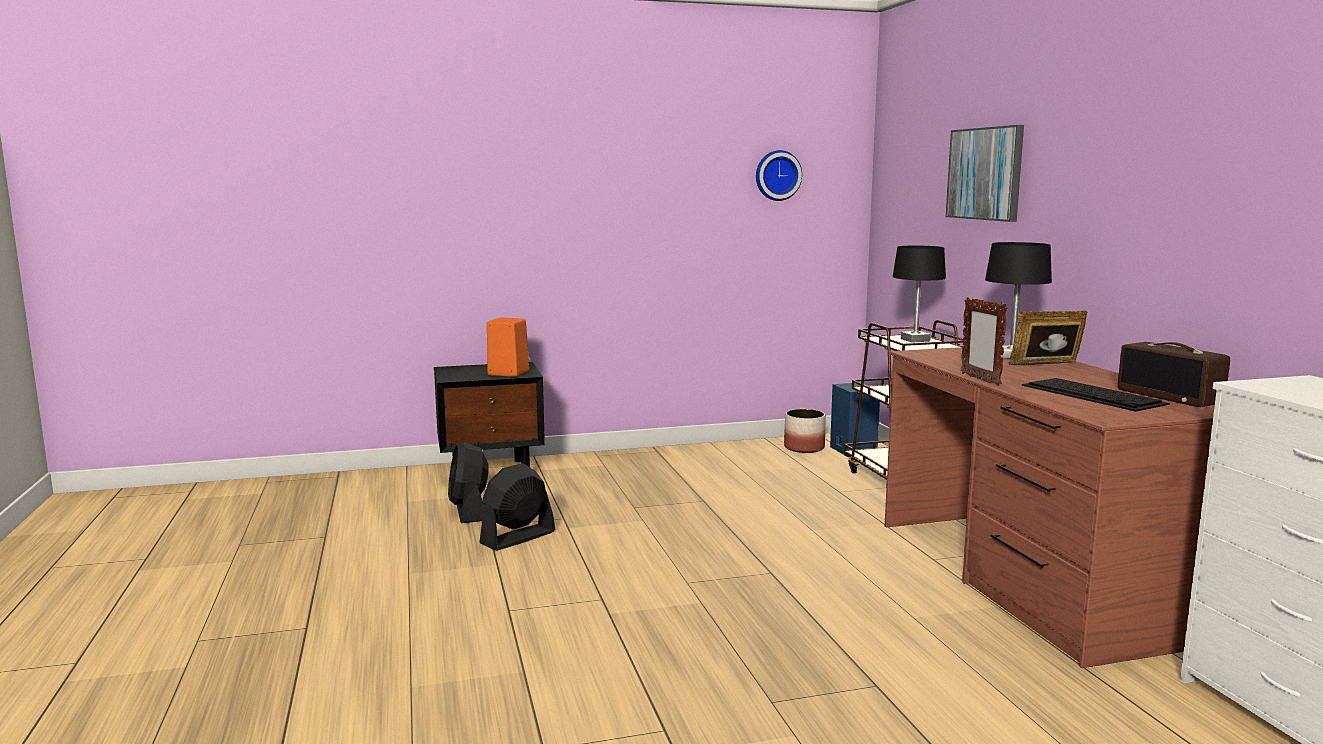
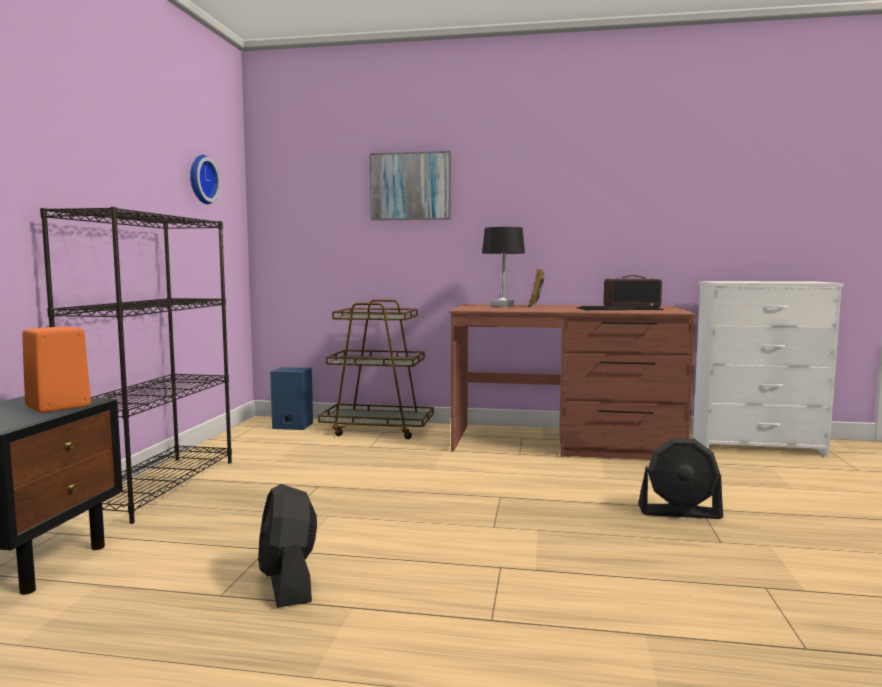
camera: 65 degrees left, 5 degrees down
black fan [448,442,489,523] -> black fan moved to [638,438,723,519]
planter [784,409,826,453] -> none
black table lamp [893,246,946,343] -> none
picture frame [961,297,1008,386] -> none
none -> black bookcase [40,207,232,524]

